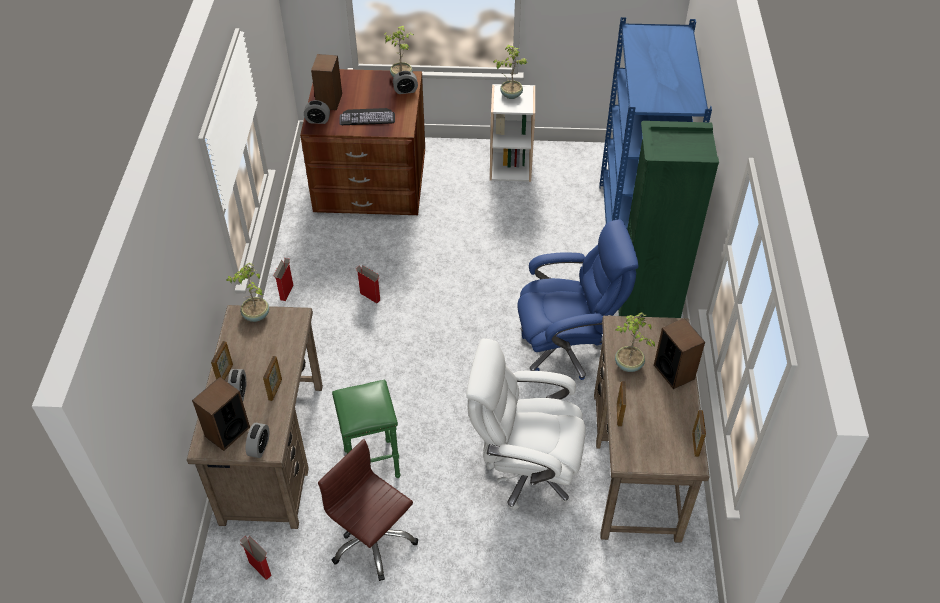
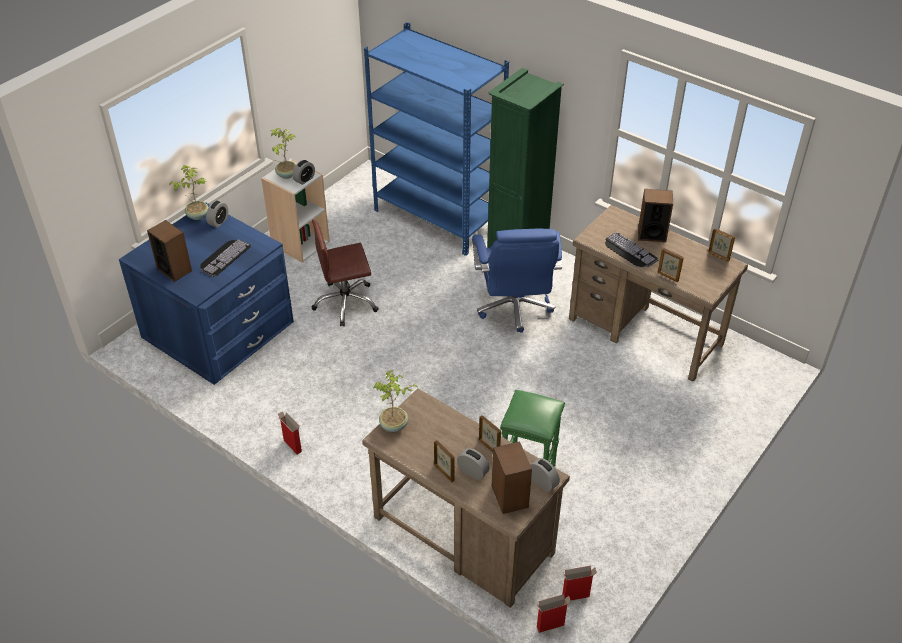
camera: 55 degrees left, 5 degrees down
brown dresser [300,69,425,215] -> blue dresser [119,202,294,385]
alarm clock [304,100,330,124] -> alarm clock moved to [293,160,315,185]
brown office chair [318,439,418,581] -> brown office chair moved to [311,219,379,326]
cardboard box [356,265,380,303] -> cardboard box moved to [537,594,571,633]
white office chair [466,338,586,510] -> none
blue office chair [518,219,639,380] -> blue office chair turned 150 degrees clockwise [472,229,562,333]
potted plant [615,312,655,372] -> keyboard [605,232,659,267]

